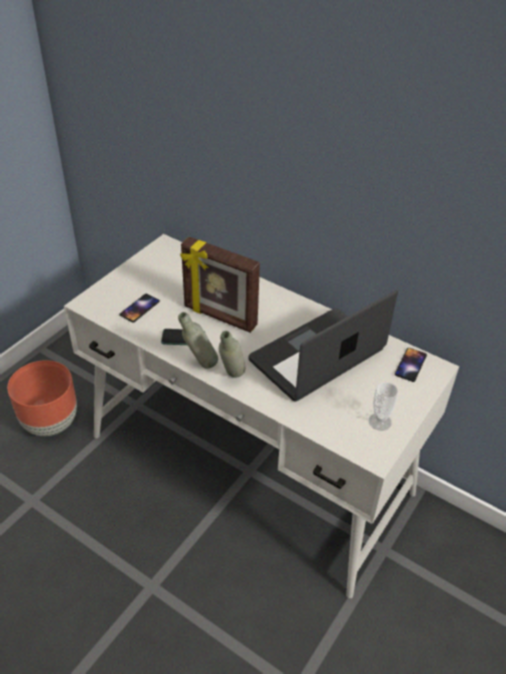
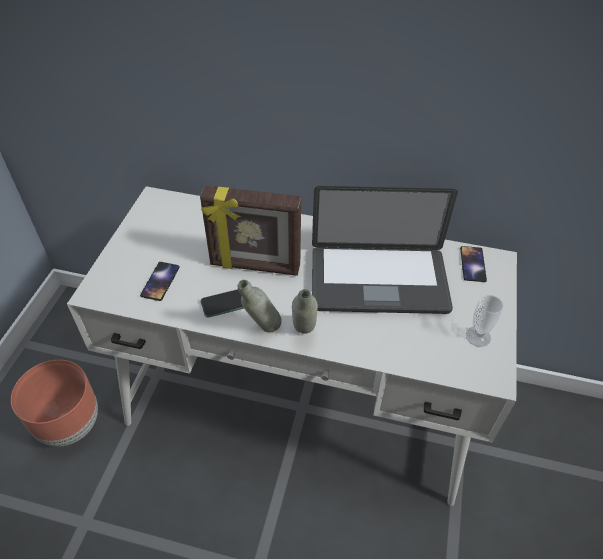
camera: 20 degrees left, 5 degrees up
laptop [249,290,398,401] -> laptop turned 120 degrees counterclockwise [312,186,458,314]

